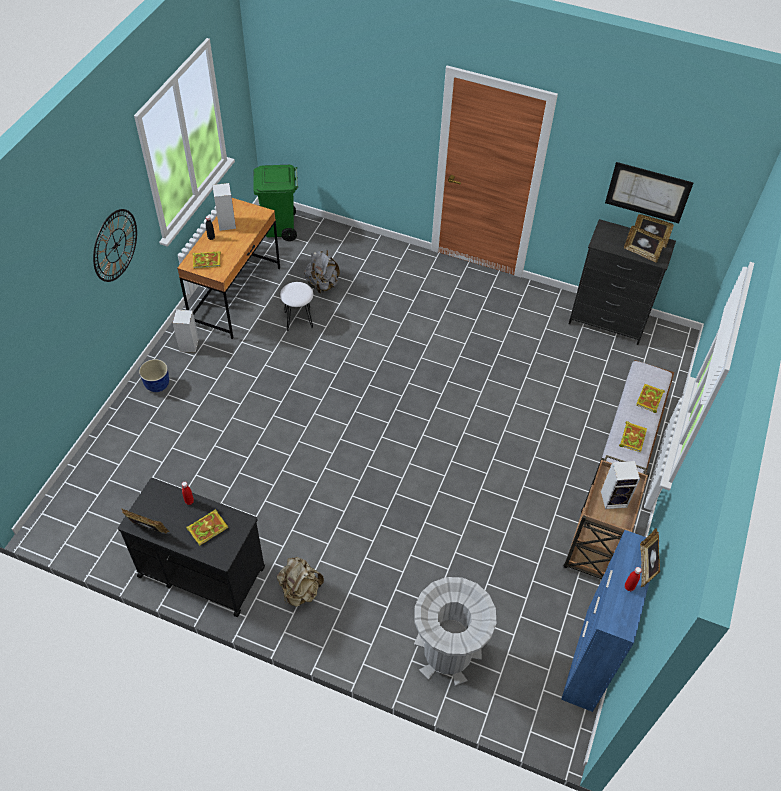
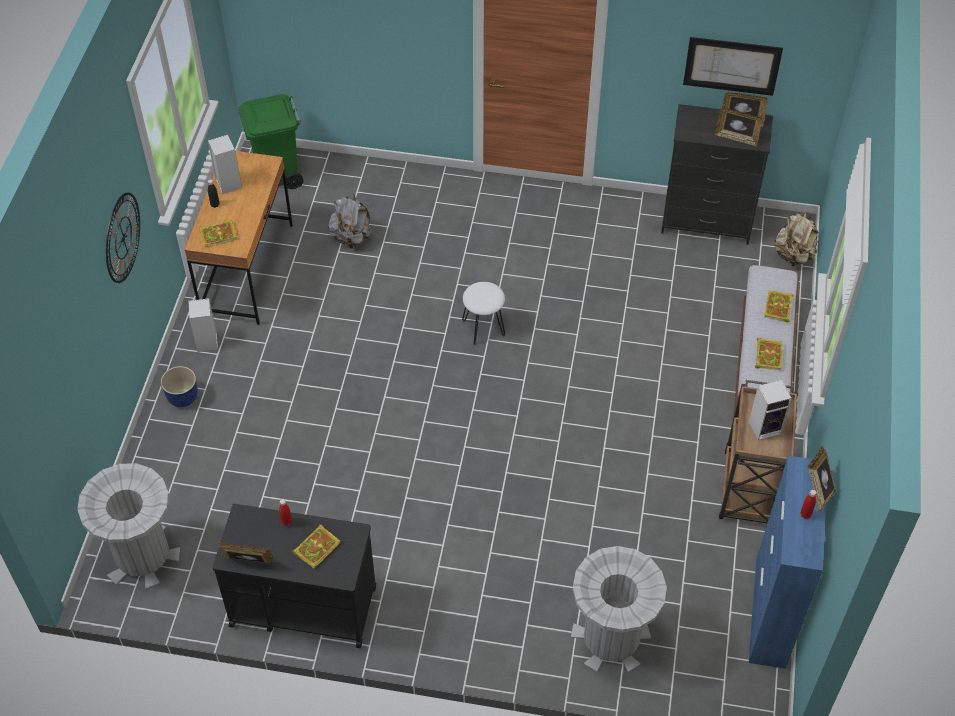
camera: 10 degrees left, 0 degrees up
beige backpack [277,557,324,607] -> beige backpack moved to [774,212,818,267]
white stool [280,282,313,331] -> white stool moved to [462,282,505,345]
none -> grey trash can [77,463,180,589]

